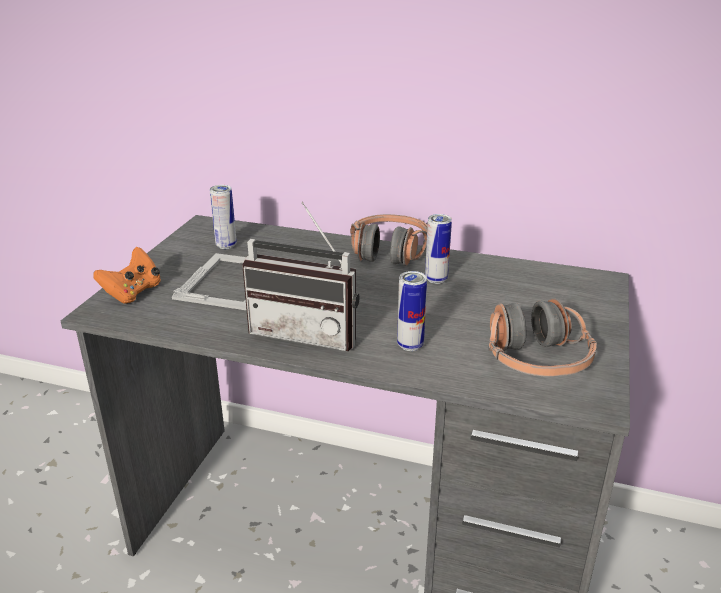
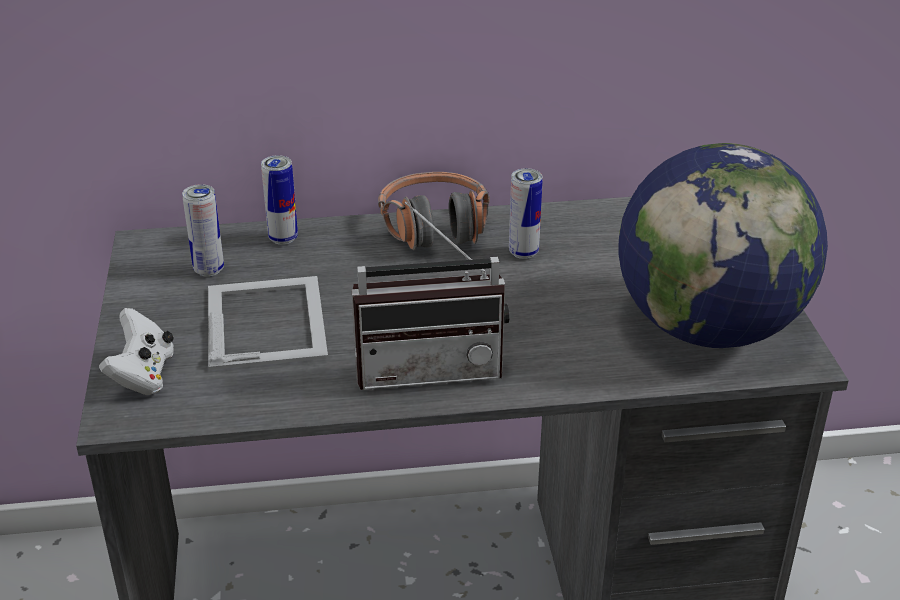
camera: 25 degrees left, 5 degrees up
orange game controller [93,247,161,304] -> white game controller [99,308,174,395]
can [397,271,427,351] -> can moved to [261,155,298,245]
headphones [489,298,597,377] -> globe [618,143,828,348]

